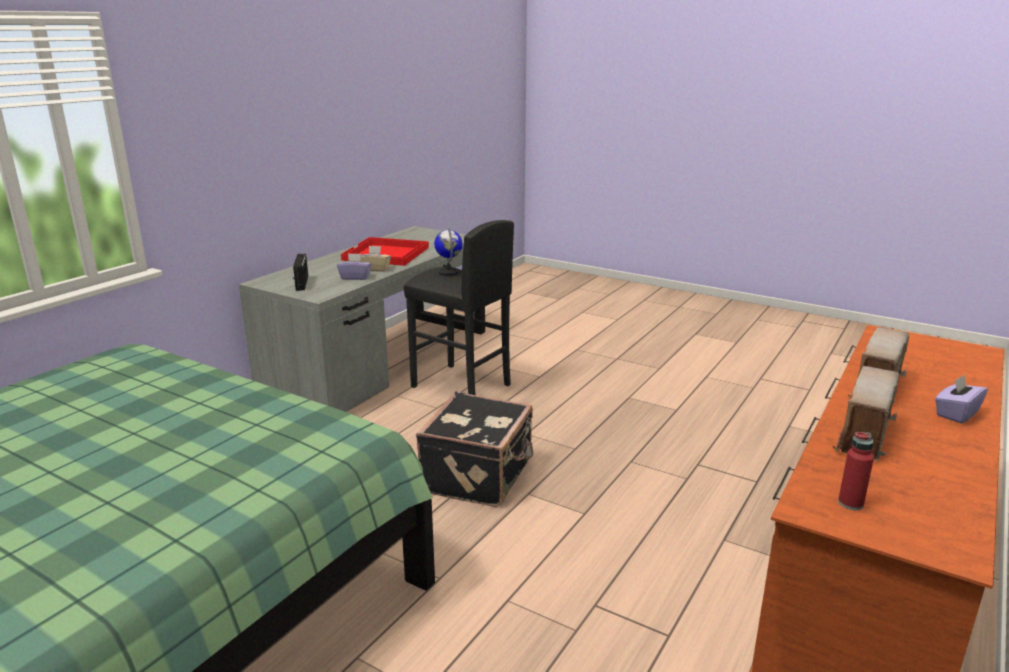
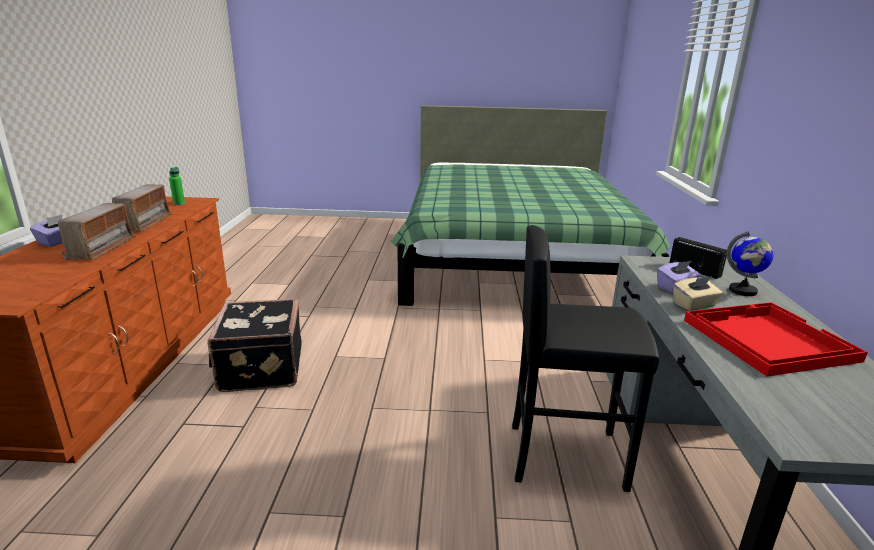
camera: 150 degrees right, 0 degrees up
black suitcase [416,392,533,507] -> black suitcase moved to [208,299,302,392]
globe [434,228,463,276] -> globe moved to [727,231,773,296]
red bottle [838,432,874,510] -> green bottle [169,167,185,205]

